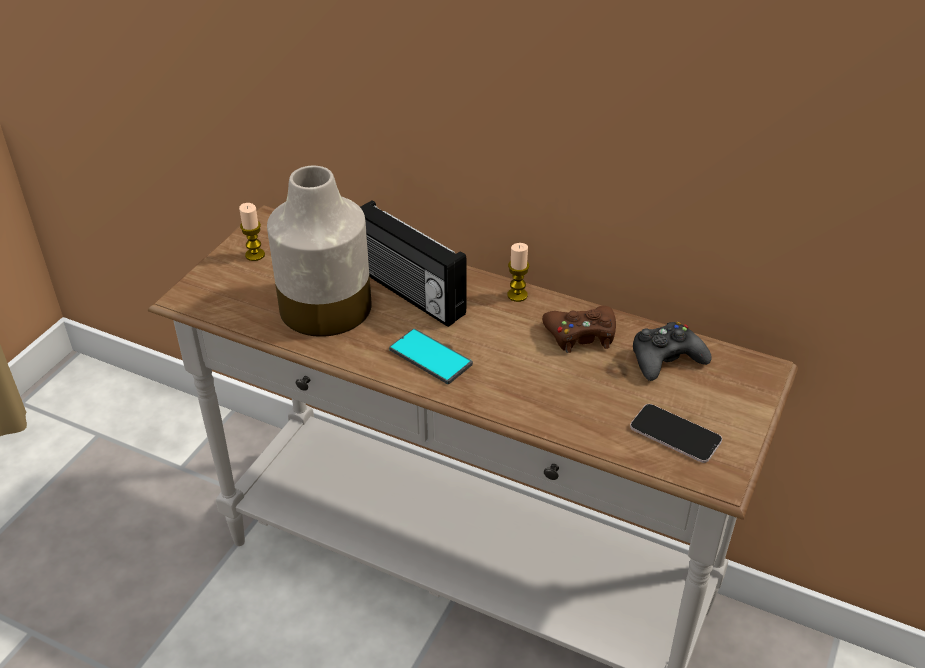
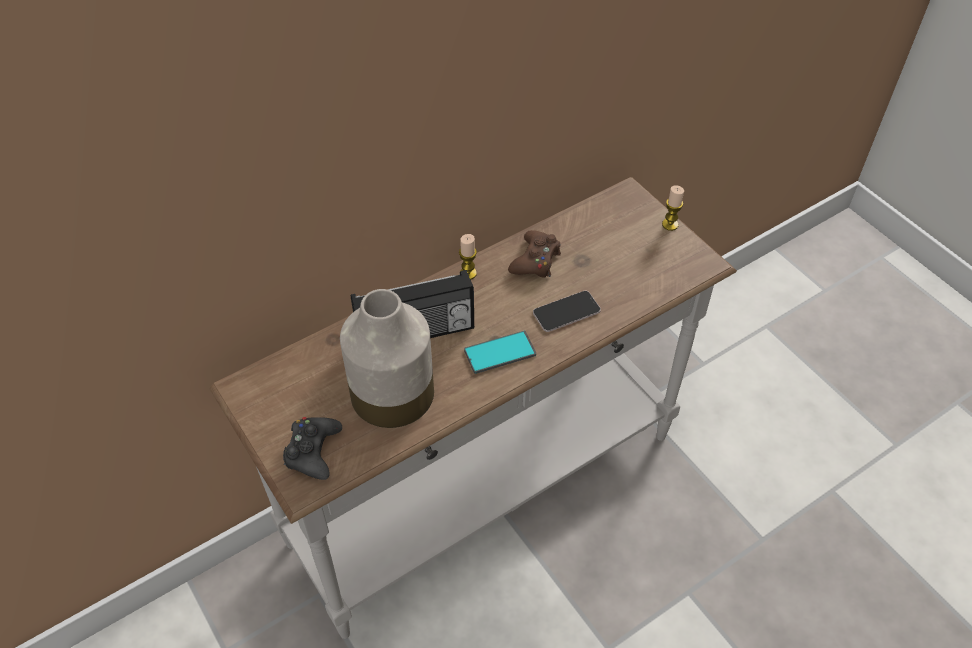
camera: 60 degrees left, 10 degrees up
candle [239,203,265,261] -> candle moved to [662,185,684,231]
phone [630,404,722,463] -> phone moved to [533,291,601,332]
black game controller [633,322,712,381] -> black game controller moved to [283,417,342,480]

